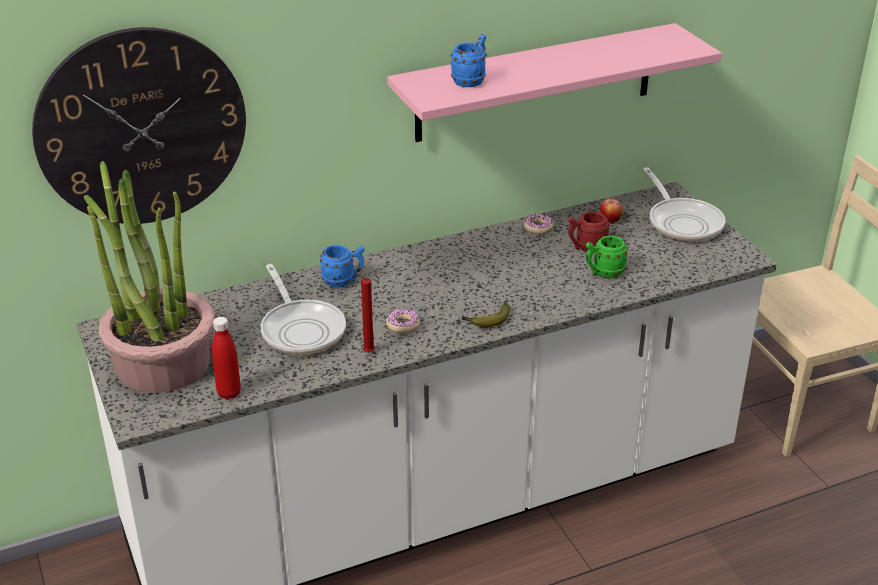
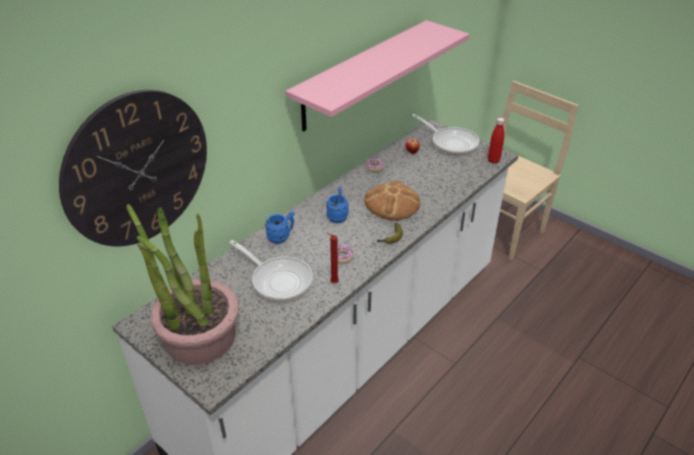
camera: 25 degrees left, 5 degrees up
red bottle [212,317,241,399] -> red bottle moved to [488,118,505,164]
blue mug [451,34,487,87] -> blue mug moved to [326,187,349,223]
red mug [568,212,610,252] -> none
green mug [586,236,628,278] -> none
none -> bread [364,180,420,221]

